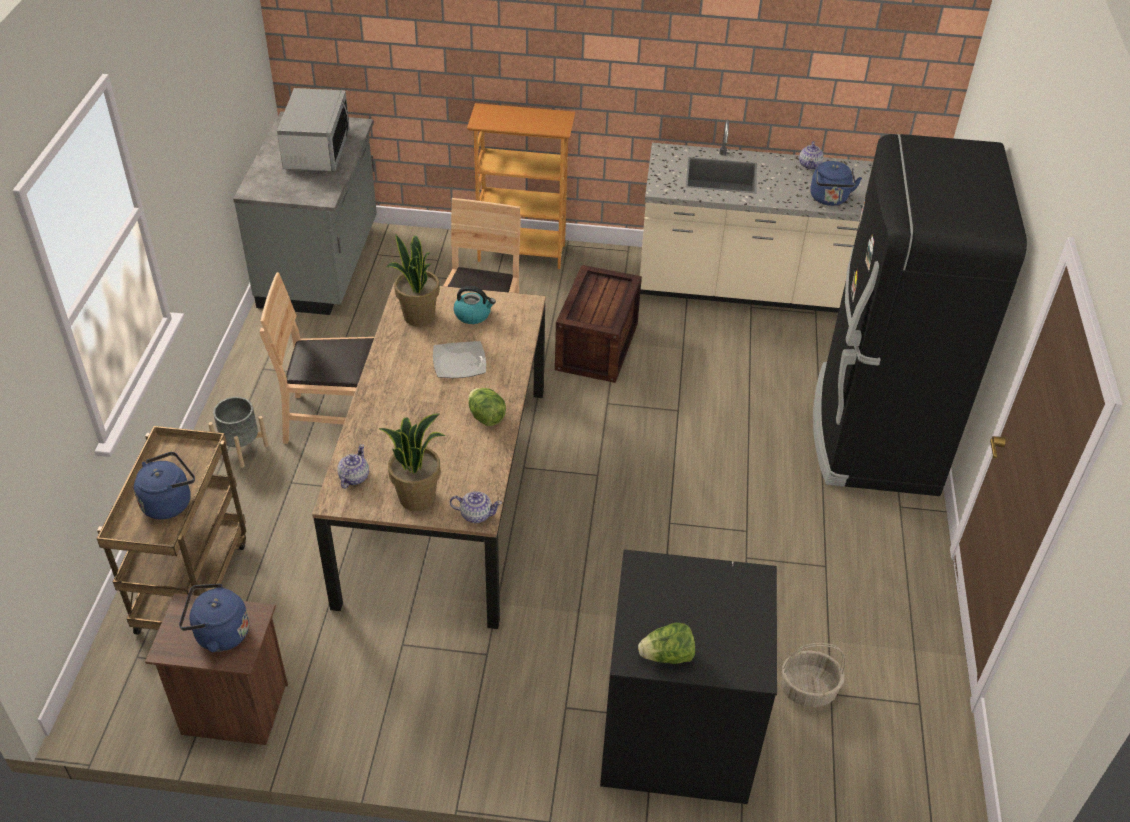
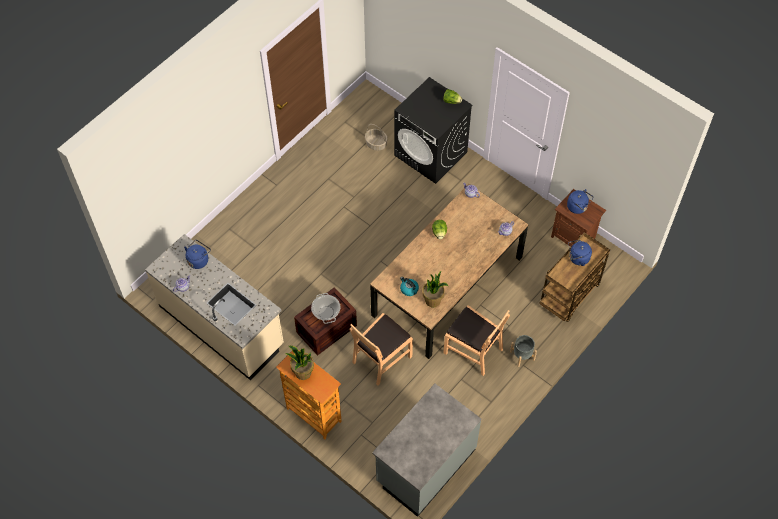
camera: 145 degrees left, 15 degrees up
microwave [277,88,350,172] -> none
potted plant [379,413,446,511] -> potted plant moved to [285,346,314,380]
plate [433,341,486,378] -> none
black fridge [813,134,1027,496] -> none
none -> cooking pot [311,293,340,324]

